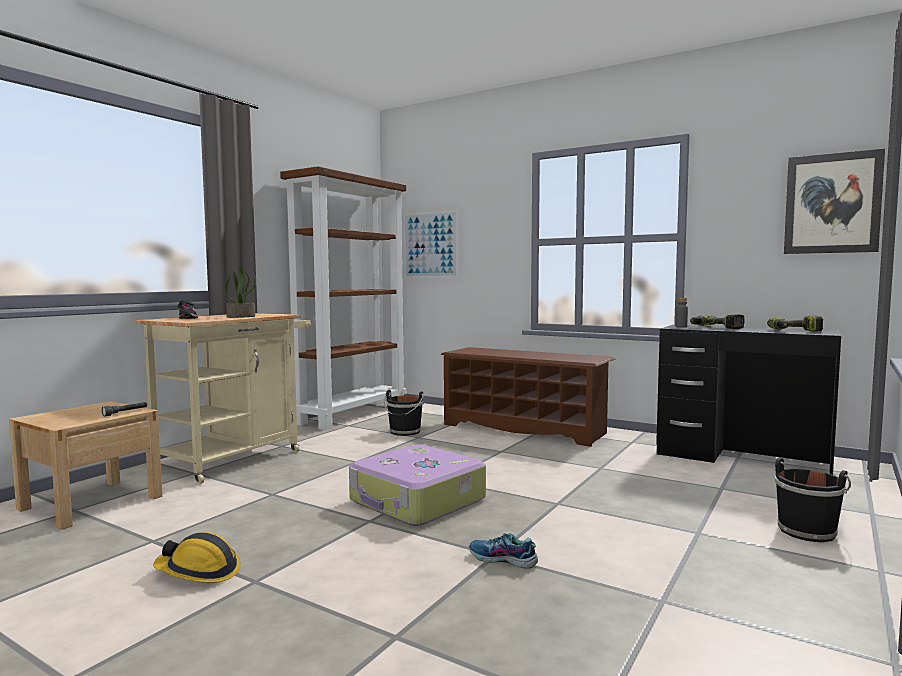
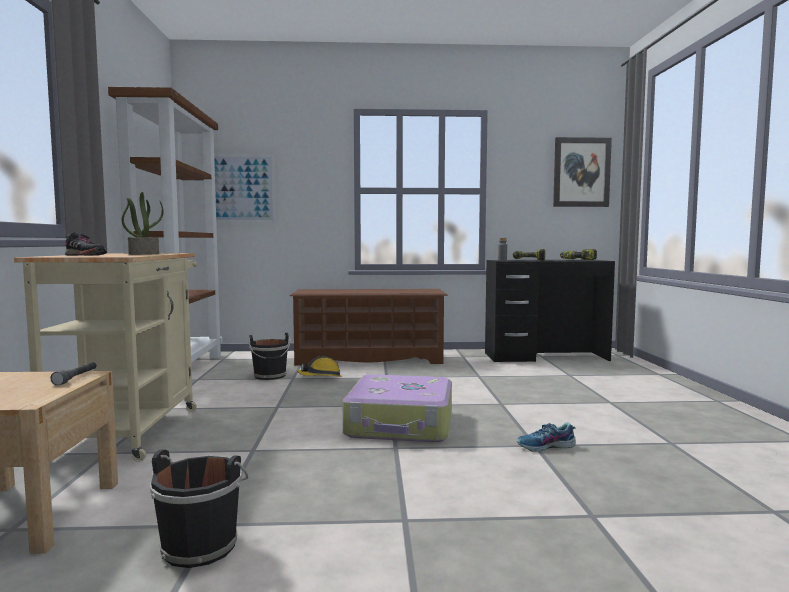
camera: 35 degrees left, 0 degrees up
hard hat [153,532,241,583] -> hard hat moved to [297,356,342,377]
black bucket [774,458,851,542] -> black bucket moved to [150,449,248,568]

